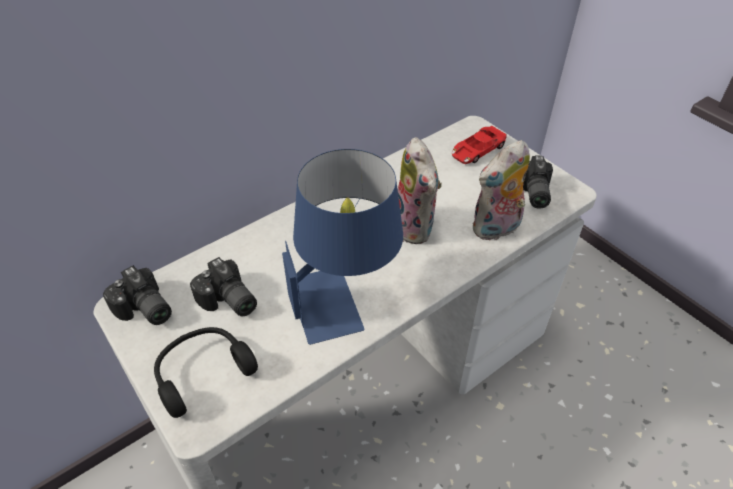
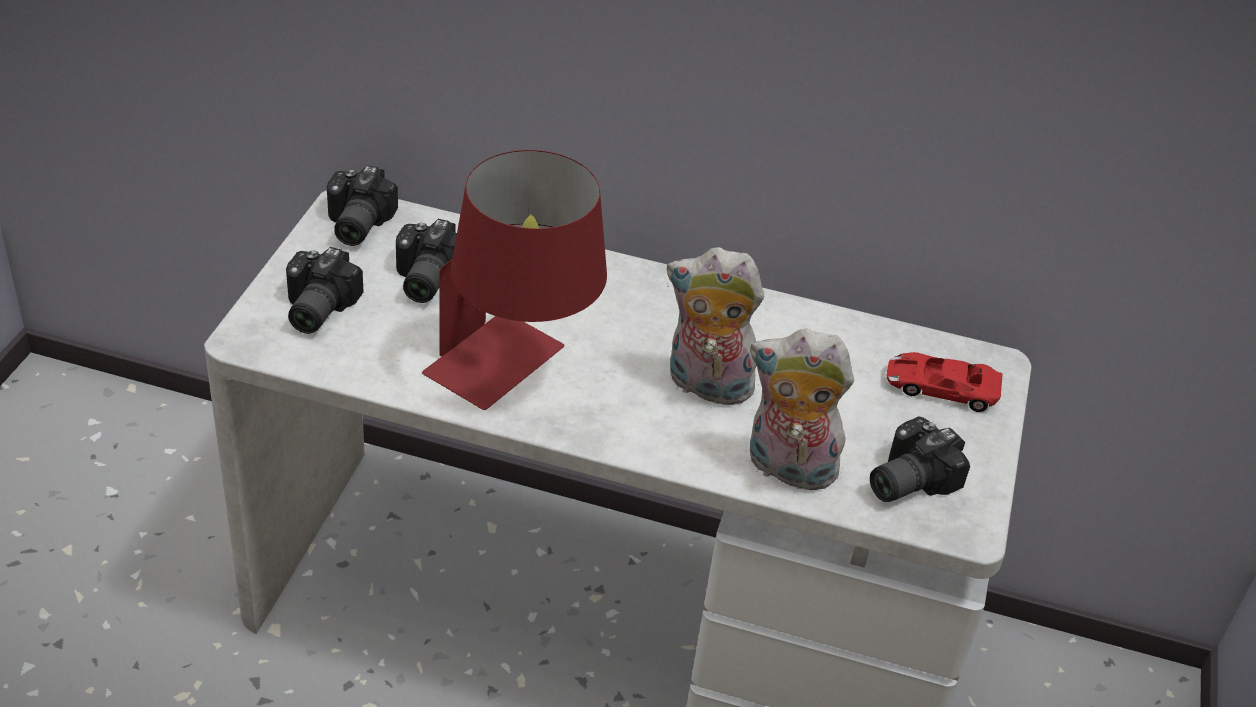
camera: 50 degrees right, 5 degrees down
black headphones [154,327,258,418] -> camera [286,247,364,334]
blue table lamp [282,149,403,345] -> red table lamp [422,150,607,410]
plush toy [397,137,442,244] -> plush toy turned 75 degrees clockwise [667,247,764,405]

